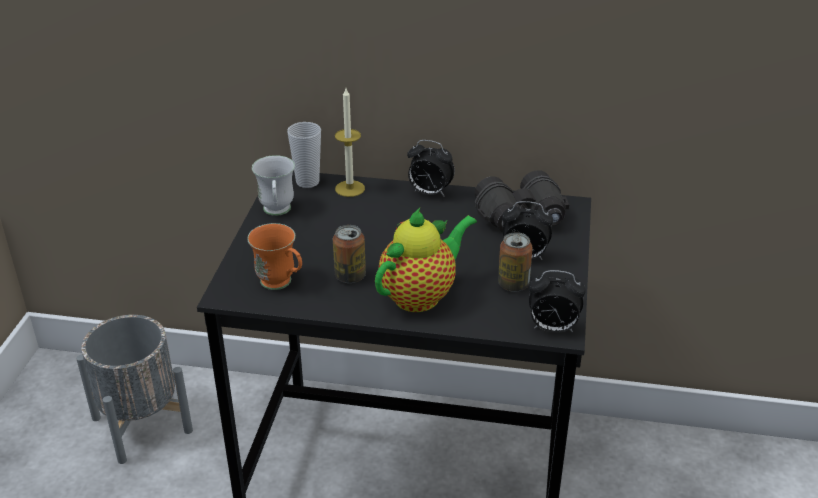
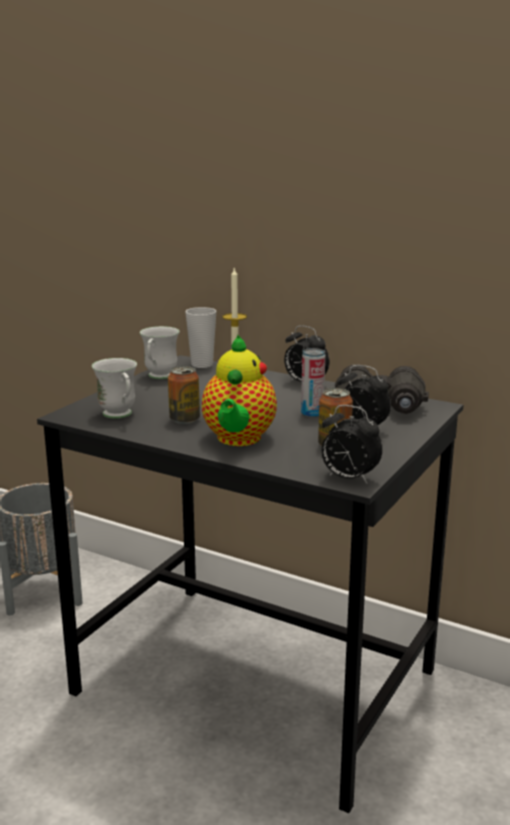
camera: 20 degrees right, 15 degrees down
orange mug [247,223,302,290] -> white mug [92,358,137,419]
teapot [375,208,477,312] -> teapot turned 120 degrees clockwise [202,335,277,446]
none -> can [301,348,325,418]

